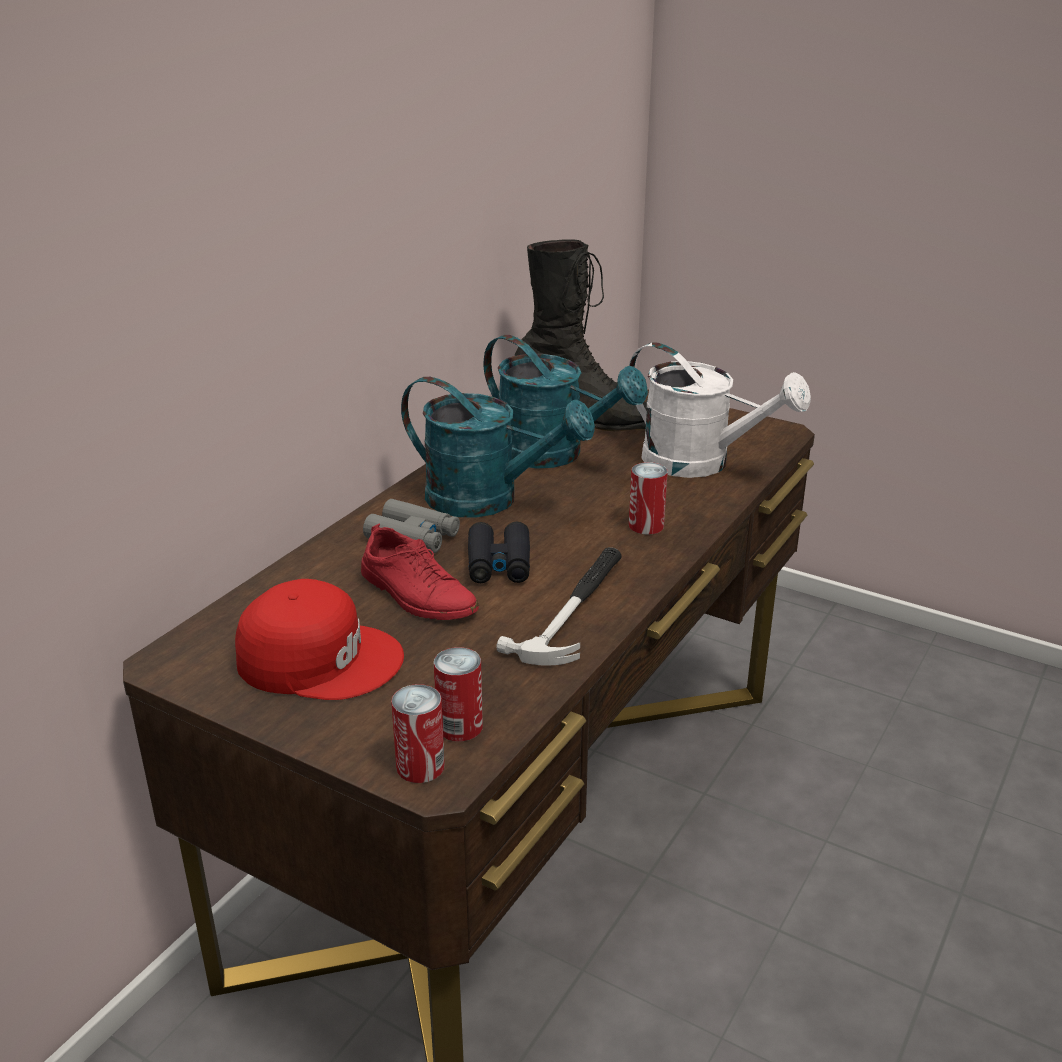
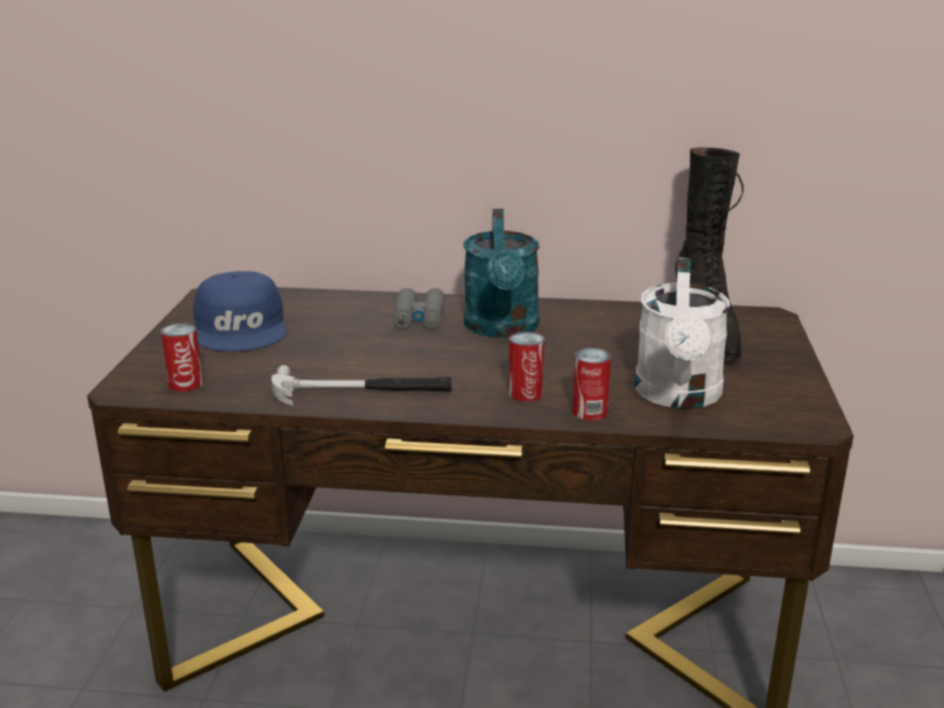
camera: 65 degrees right, 5 degrees down
red cap [235,579,404,700] -> blue cap [193,271,287,351]
red shoe [361,524,479,620] -> none
can [391,684,445,783] -> can moved to [572,348,611,421]
black binoculars [468,522,530,583] -> none
turquoise watering can [484,335,648,468] -> none

